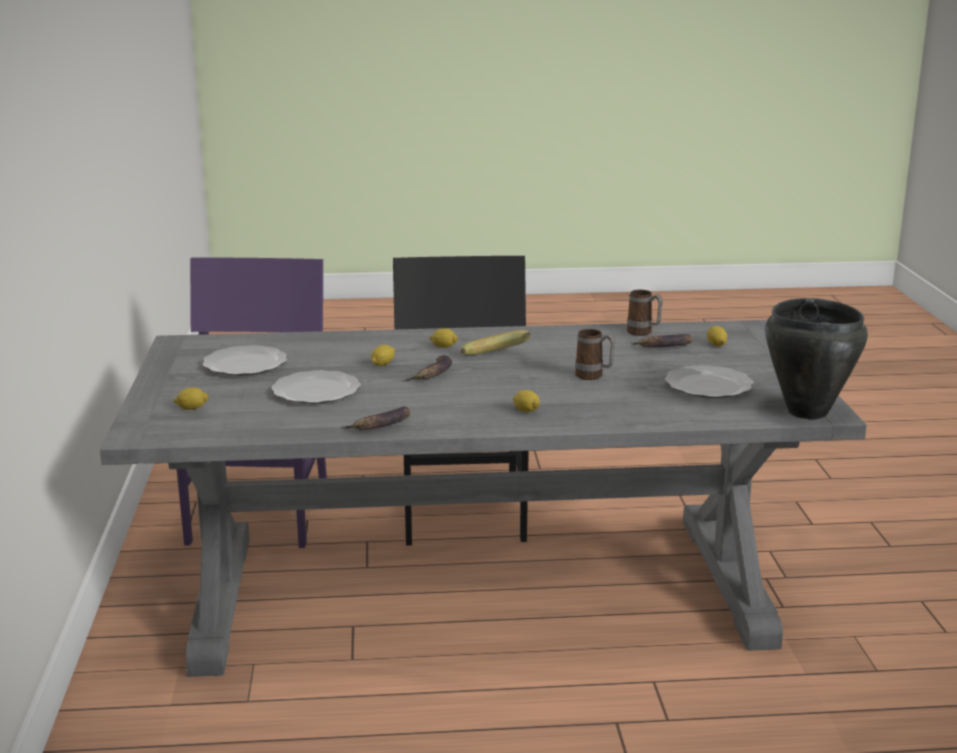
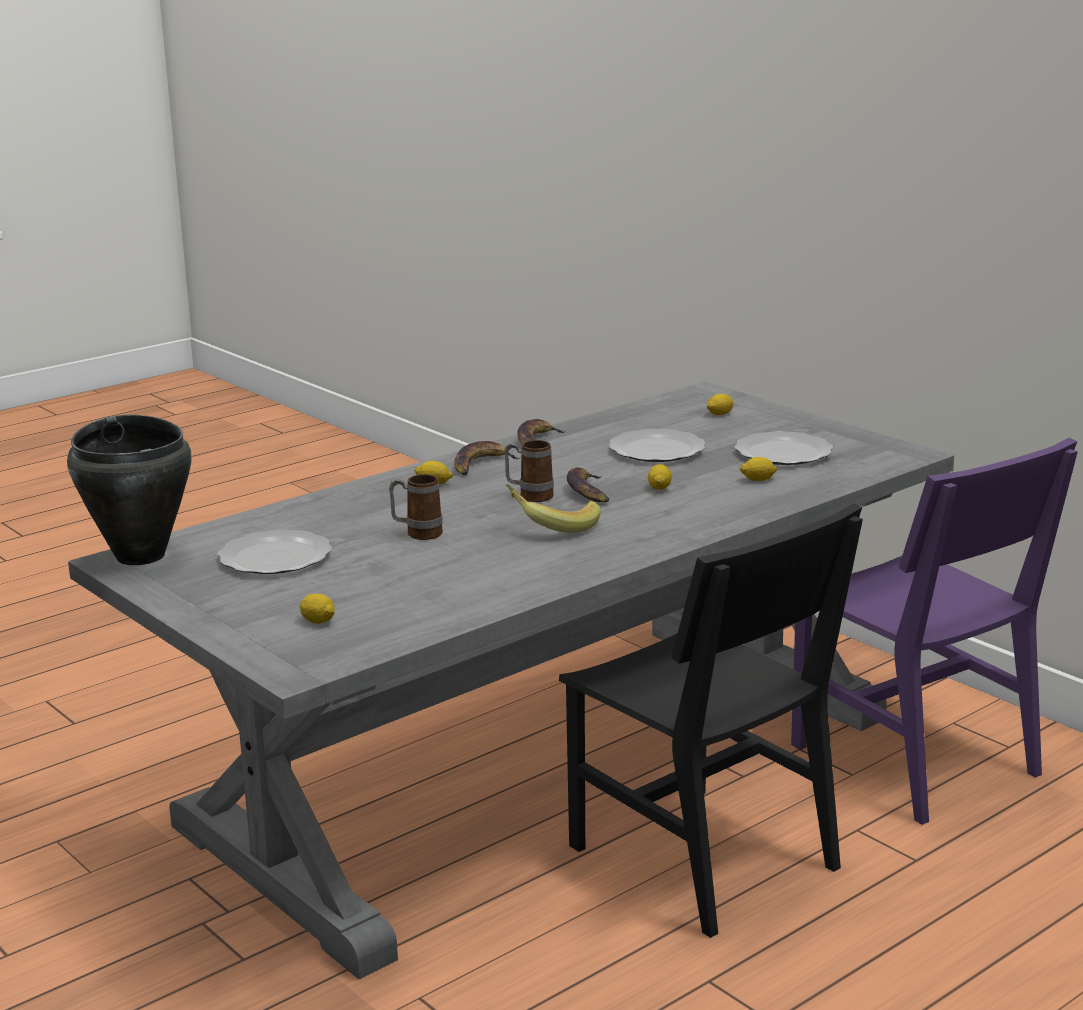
camera: 145 degrees right, 0 degrees up
lemon [430,328,458,348] -> lemon moved to [740,457,777,481]
mug [627,290,663,336] -> mug moved to [504,440,554,502]
banana [631,334,693,347] -> banana moved to [454,441,520,475]

